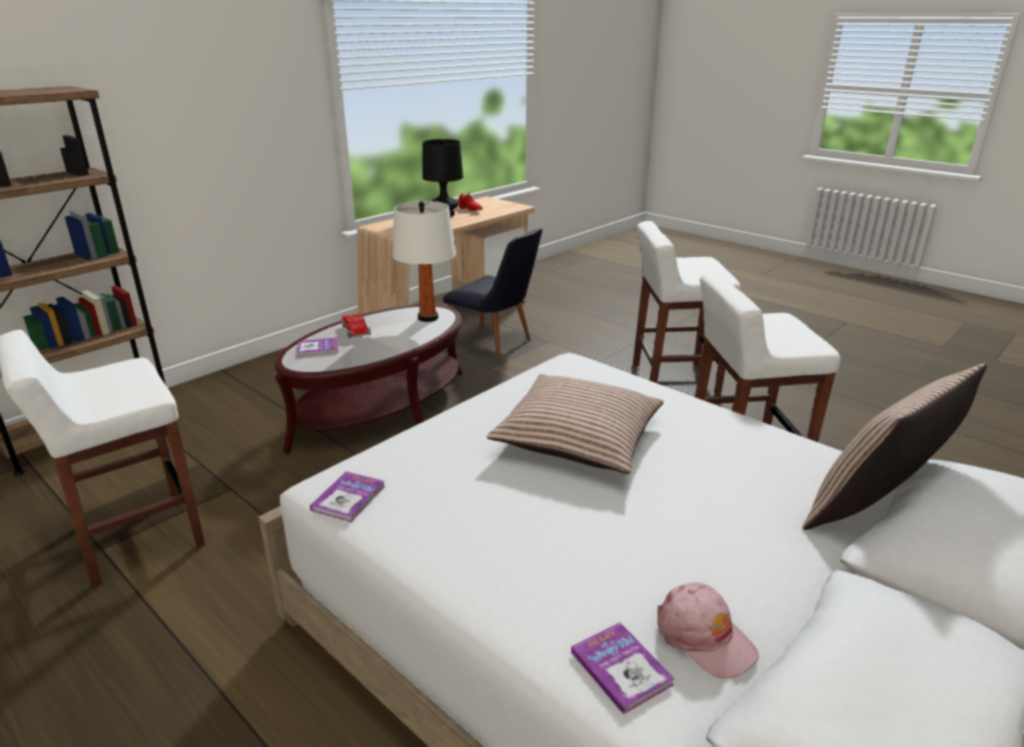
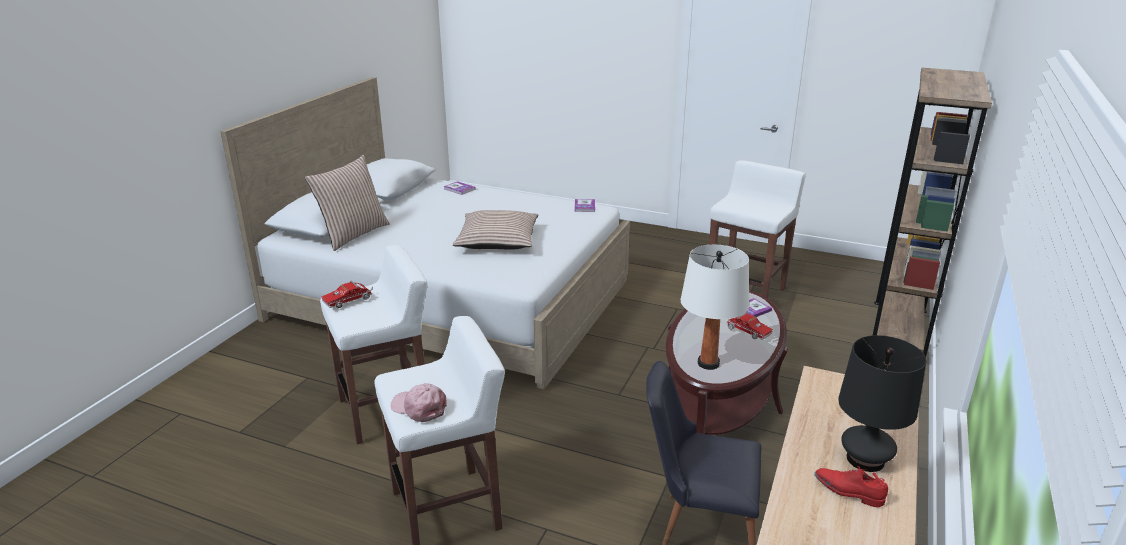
camera: 160 degrees right, 0 degrees up
pink cap [657,582,759,679] -> pink cap moved to [391,383,447,422]
none -> toy truck [322,281,373,308]

